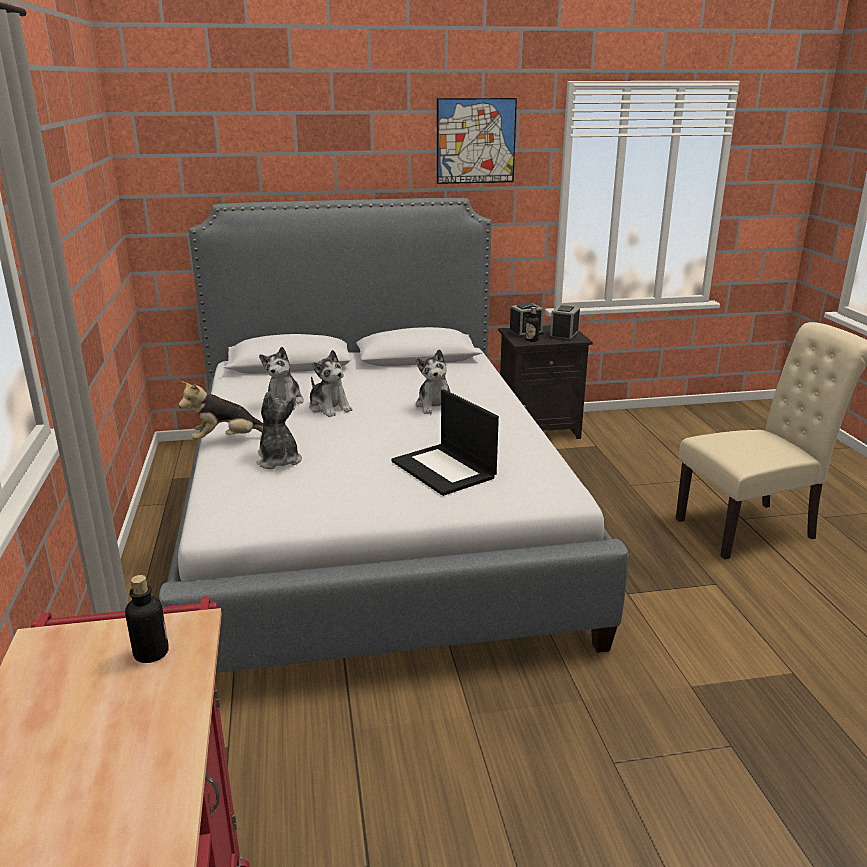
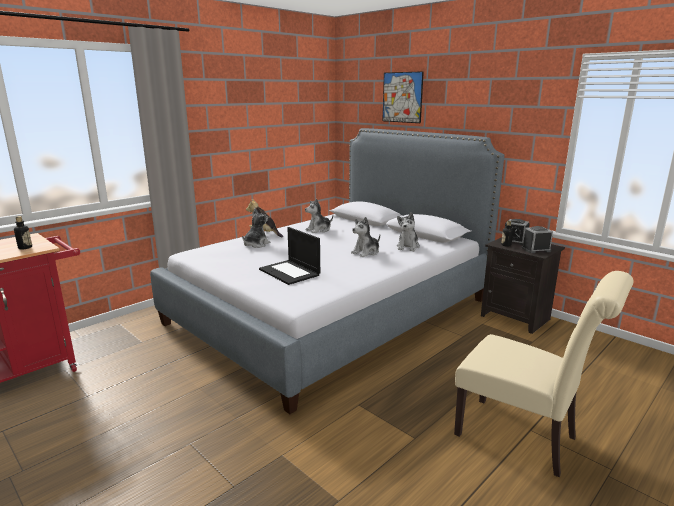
camera: 55 degrees right, 5 degrees down
plush toy [309,350,353,417] -> plush toy moved to [397,212,420,251]
laptop [391,389,499,496] -> laptop turned 60 degrees counterclockwise [259,227,320,285]
picture [437,98,517,184] -> picture moved to [382,71,424,123]

